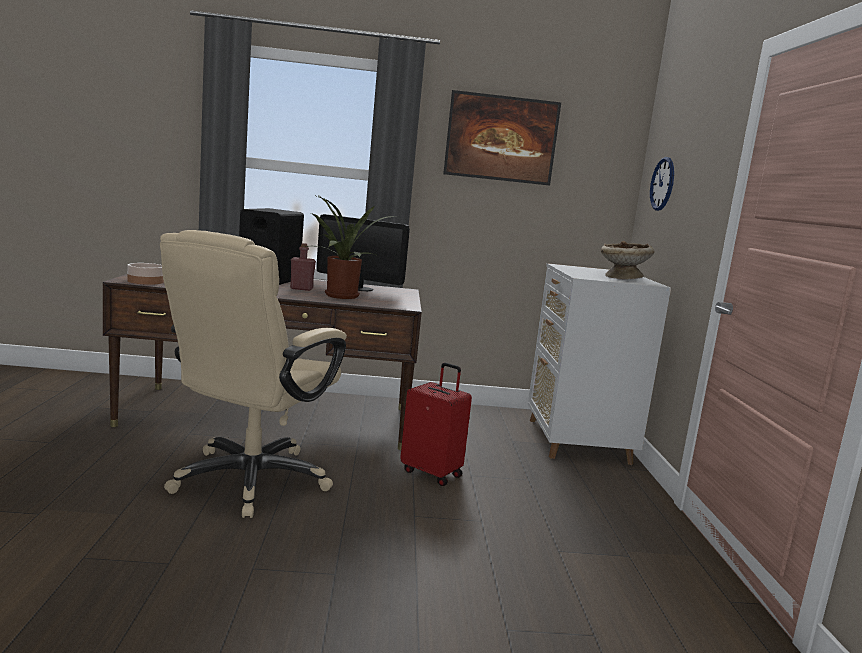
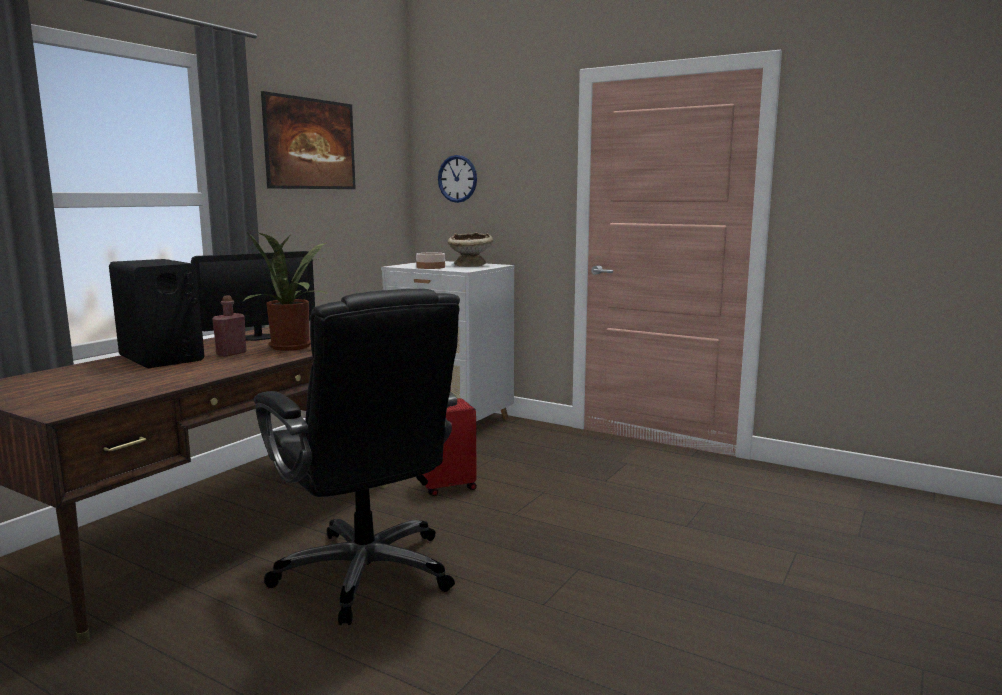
camera: 55 degrees left, 0 degrees up
bowl [127,263,164,285] -> bowl moved to [416,253,445,269]
beige office chair [160,230,347,518] -> black office chair [254,289,460,625]

